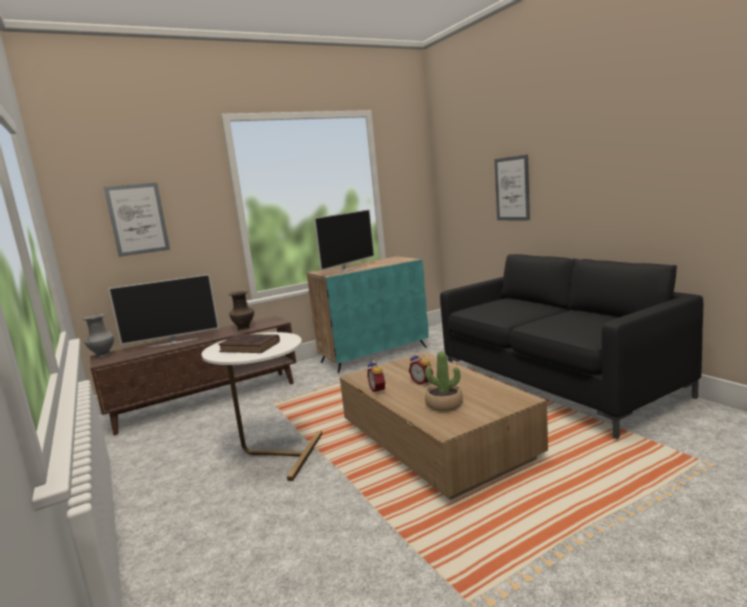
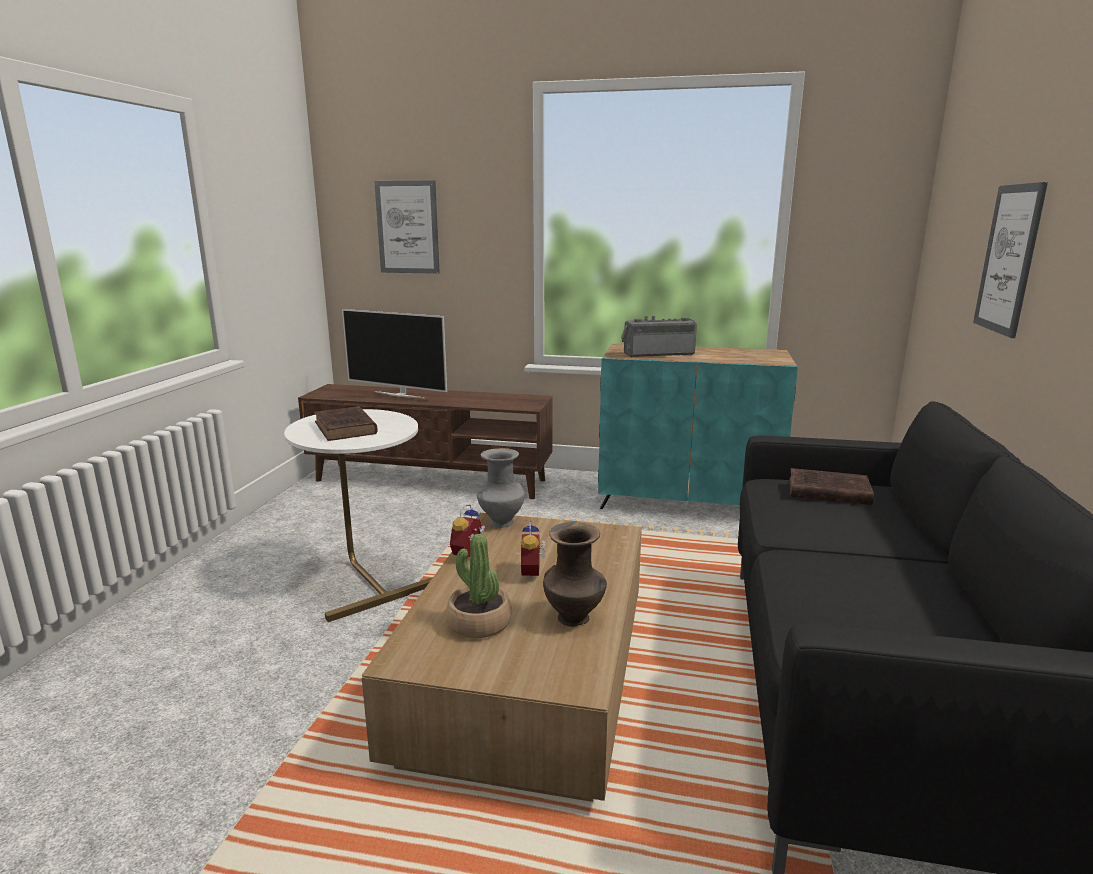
camera: 40 degrees right, 5 degrees up
grey vase [82,314,114,357] -> grey vase moved to [477,448,525,527]
brown vase [229,290,254,330] -> brown vase moved to [543,522,607,627]
television [314,209,374,274] -> radio [621,316,697,357]
none -> brown book [789,468,874,505]

